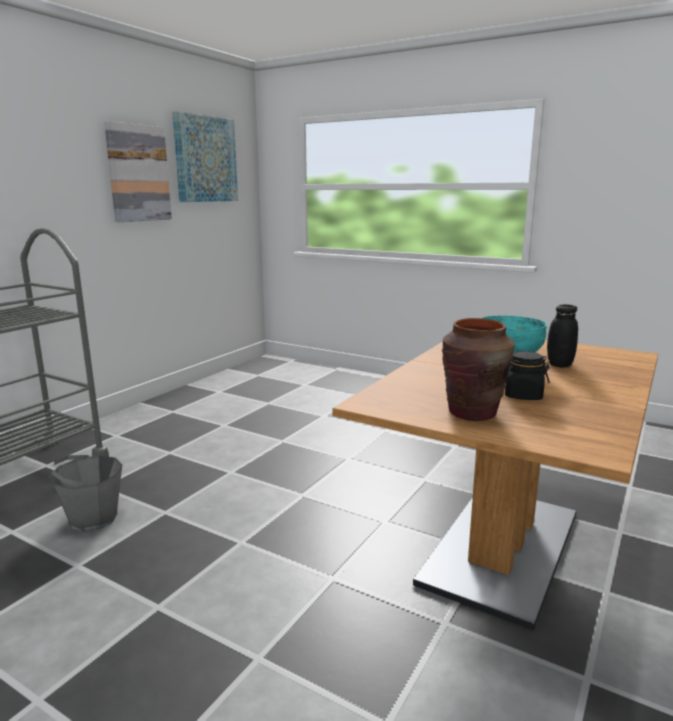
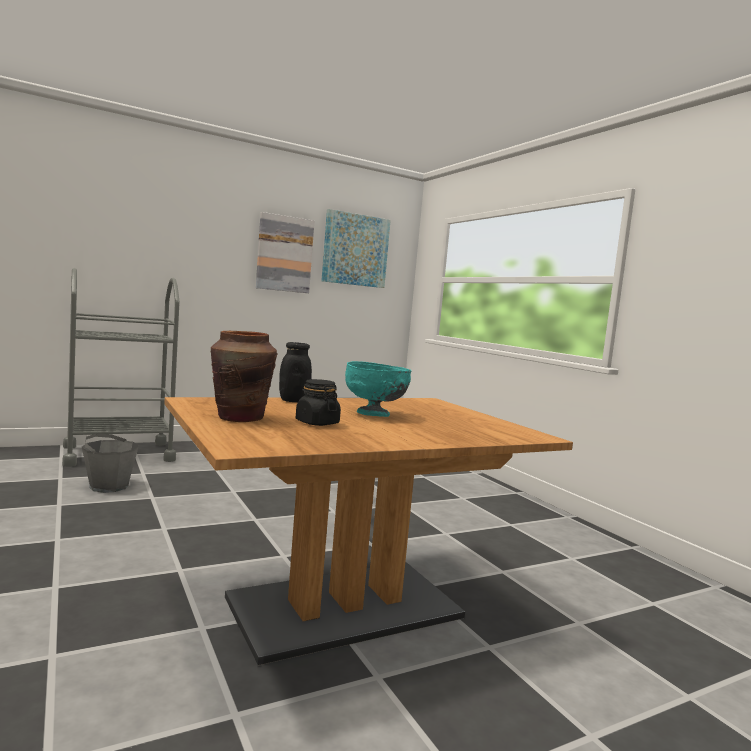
camera: 30 degrees right, 10 degrees down
black jar [547,304,578,367] -> black jar moved to [279,342,312,402]

